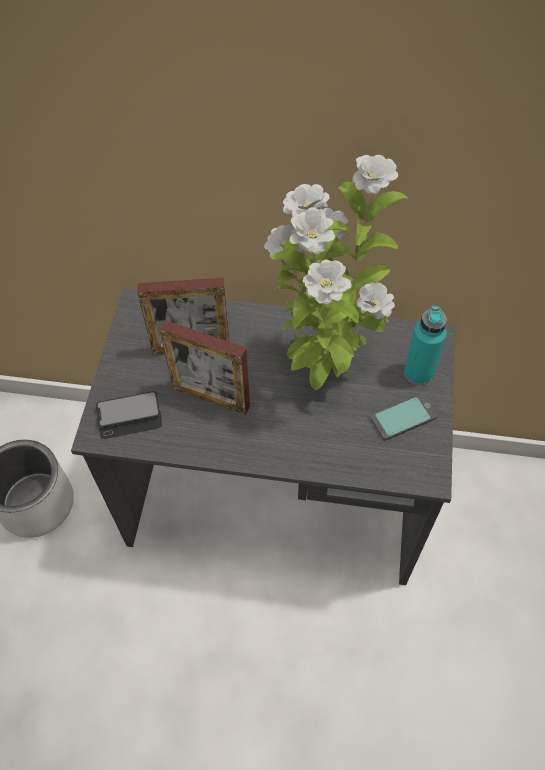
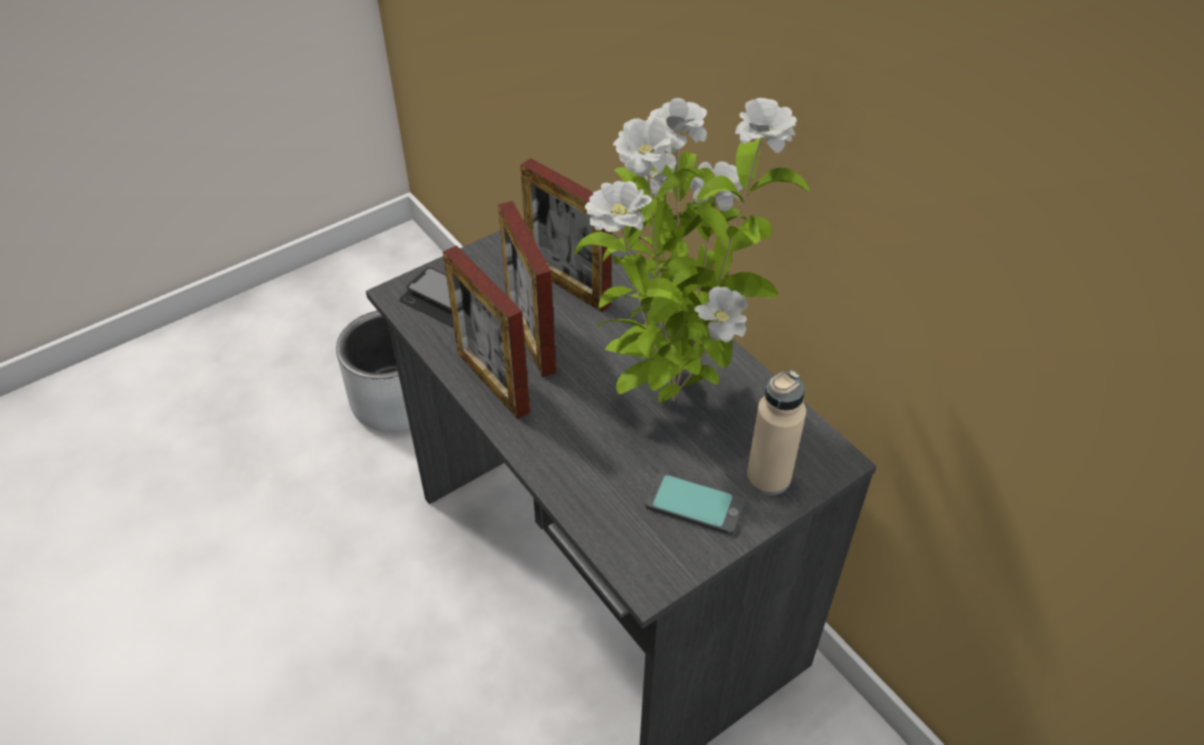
camera: 45 degrees right, 10 degrees down
turquoise bottle [404,306,447,385] -> beige bottle [747,370,806,495]
none -> picture frame [443,245,530,419]

